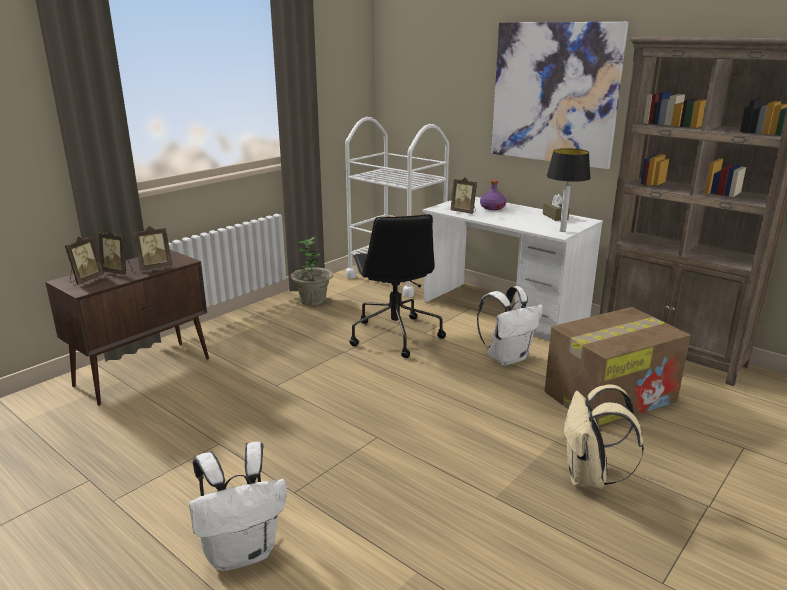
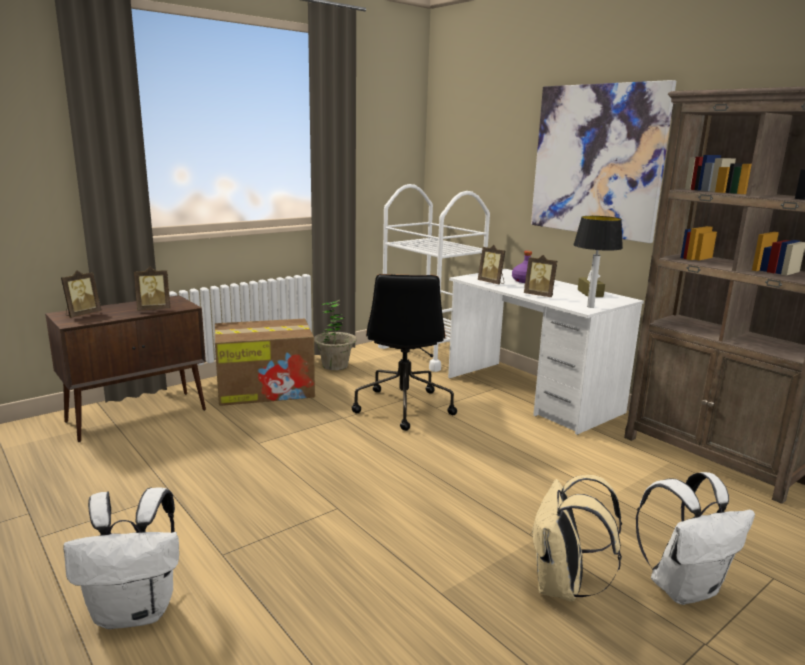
camera: 10 degrees right, 5 degrees down
picture frame [98,230,133,275] -> picture frame moved to [524,255,557,297]
white backpack [477,286,543,366] -> white backpack moved to [636,472,755,605]
cardboard box [545,307,690,428] -> cardboard box moved to [215,319,315,406]

